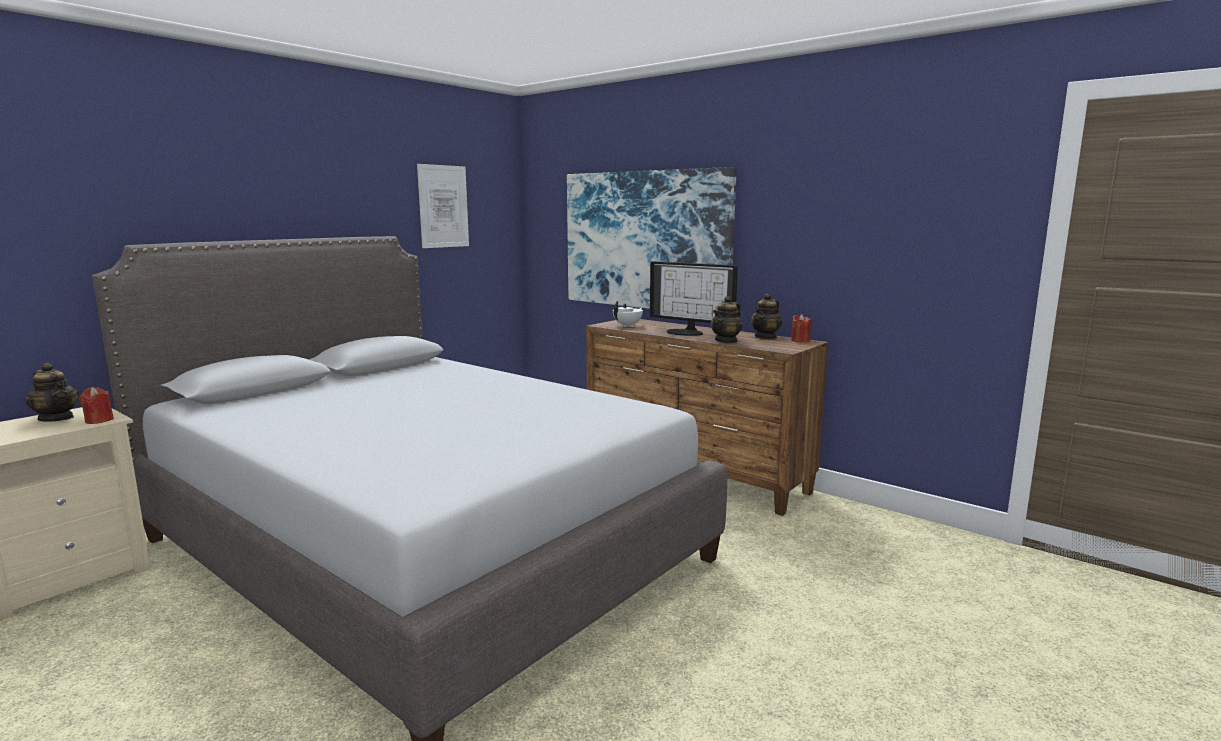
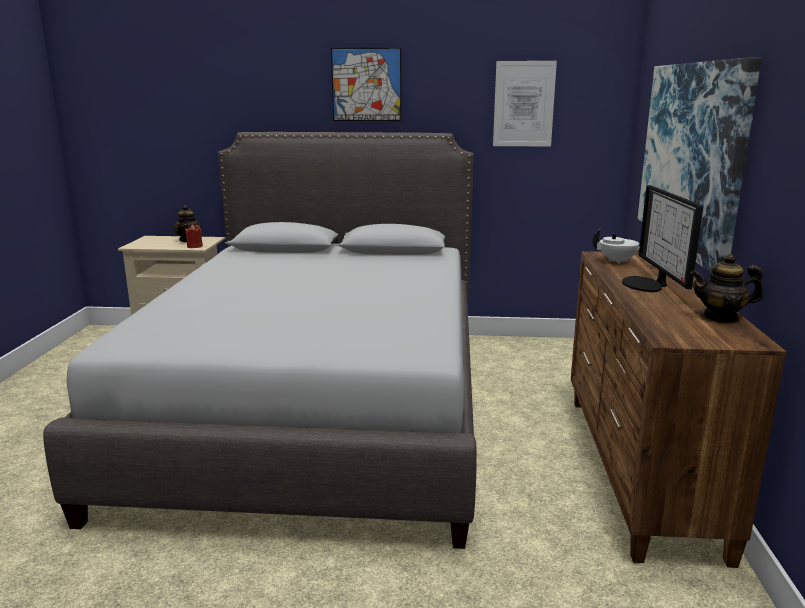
camera: 55 degrees right, 5 degrees up
teapot [711,296,743,343] -> none
red candle [791,314,811,342] -> none
none -> picture [331,48,401,121]

